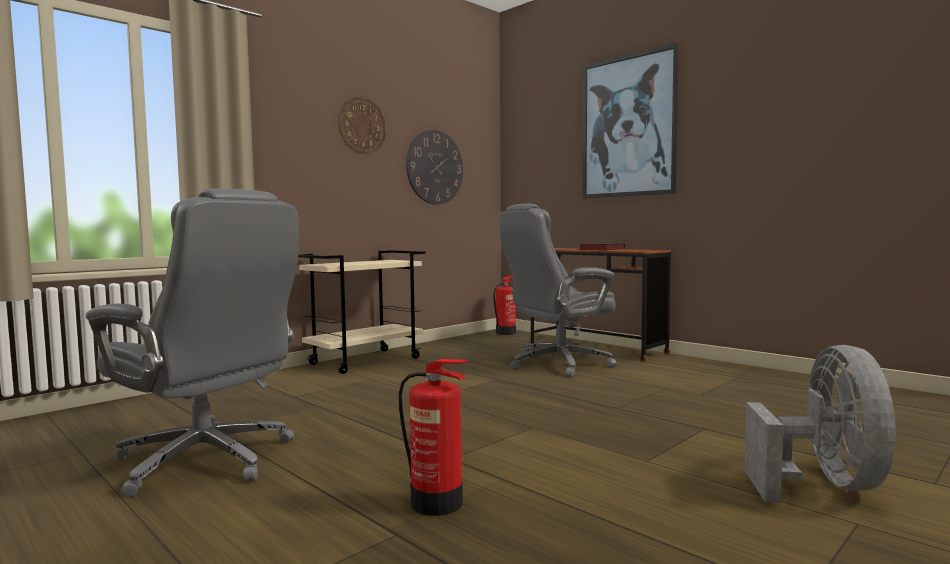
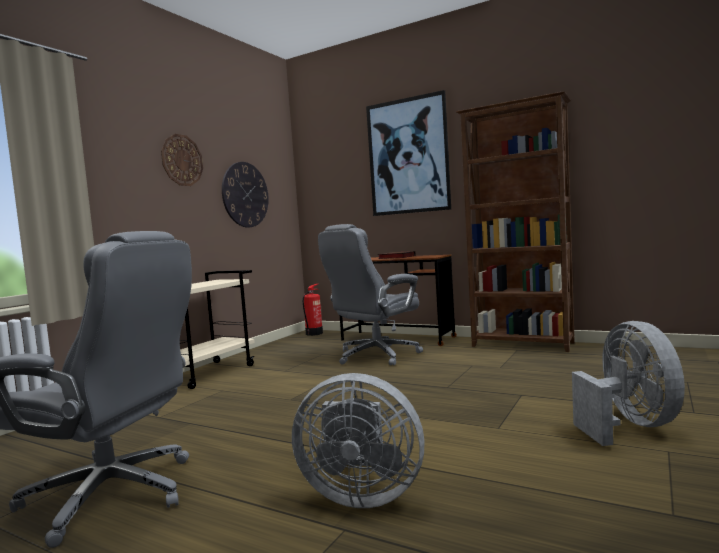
camera: 15 degrees left, 0 degrees up
fire extinguisher [399,359,469,516] -> grey fan [292,373,424,508]
none -> brown bookcase [456,91,575,352]

